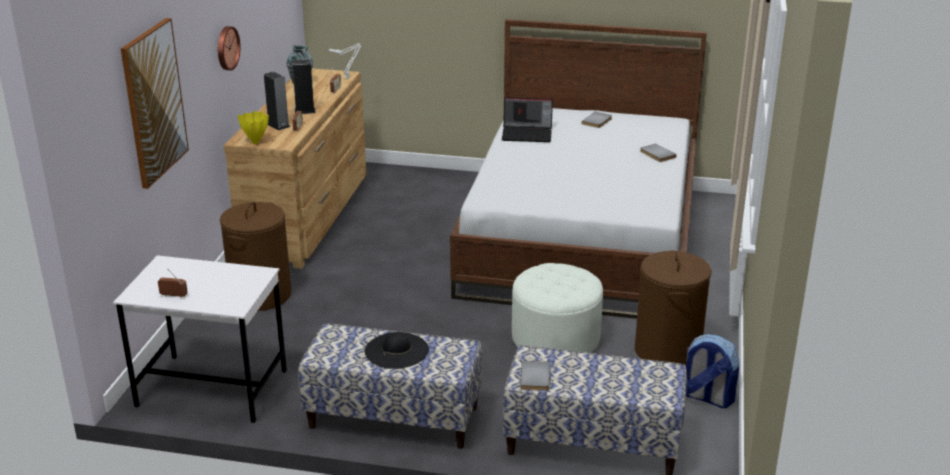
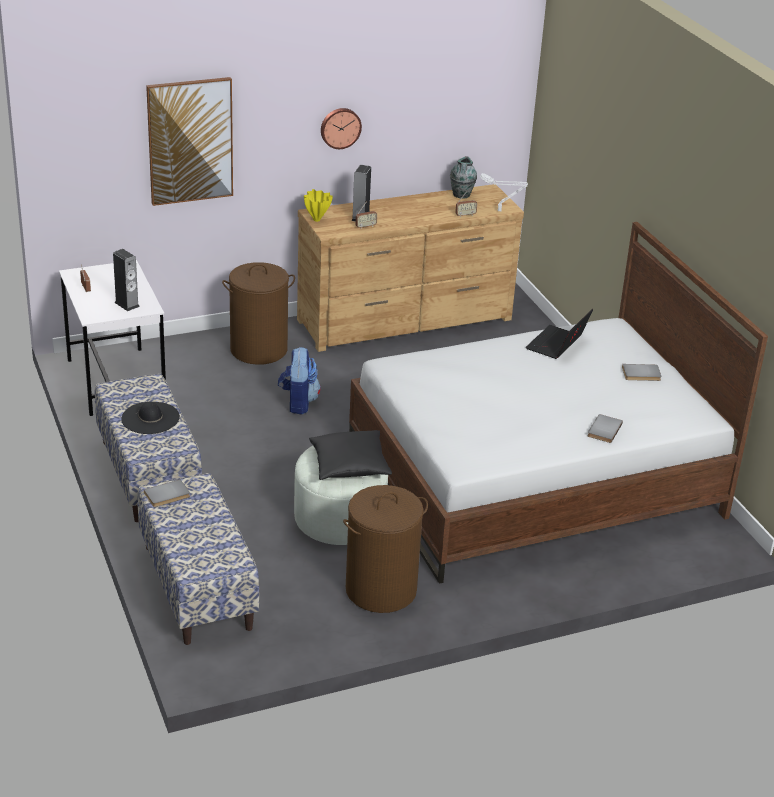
camera: 55 degrees right, 5 degrees up
speaker [292,60,316,114] -> speaker moved to [113,249,140,311]
laptop [502,97,553,142] -> laptop turned 60 degrees clockwise [526,309,593,359]
backpack [686,334,739,408] -> backpack moved to [278,347,321,414]
none -> black pillow [309,430,392,480]

